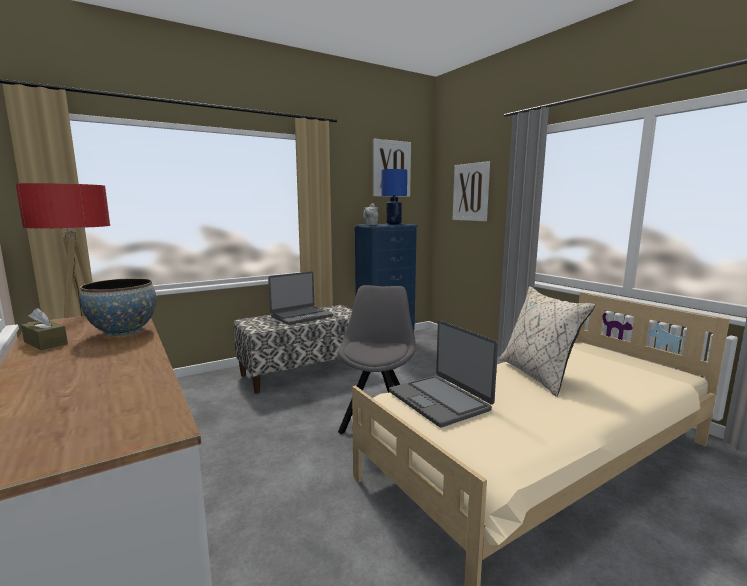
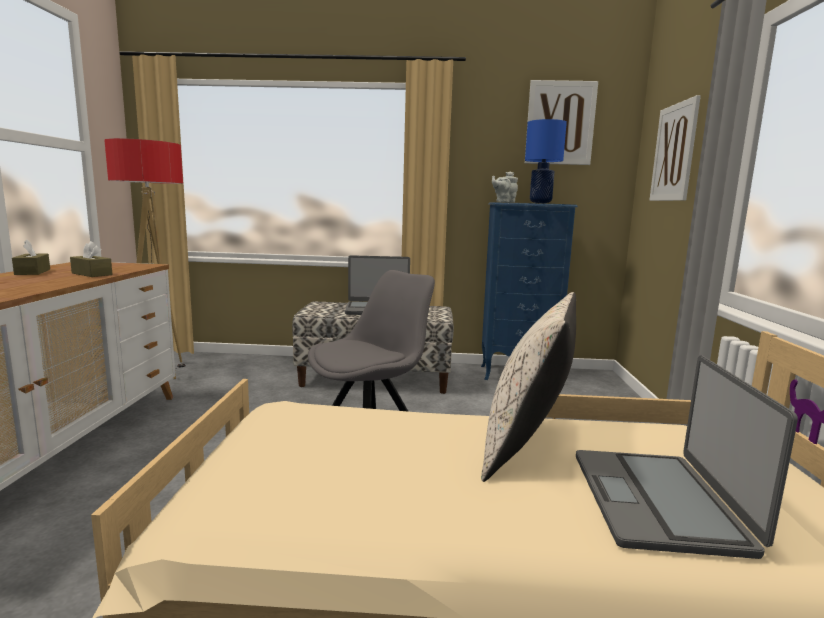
camera: 35 degrees right, 0 degrees up
bowl [80,278,156,337] -> brown tissue box [70,241,113,277]
laptop [389,320,498,428] -> laptop moved to [576,355,798,559]

